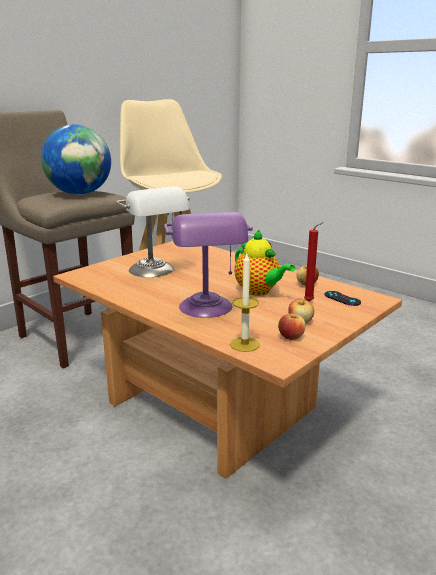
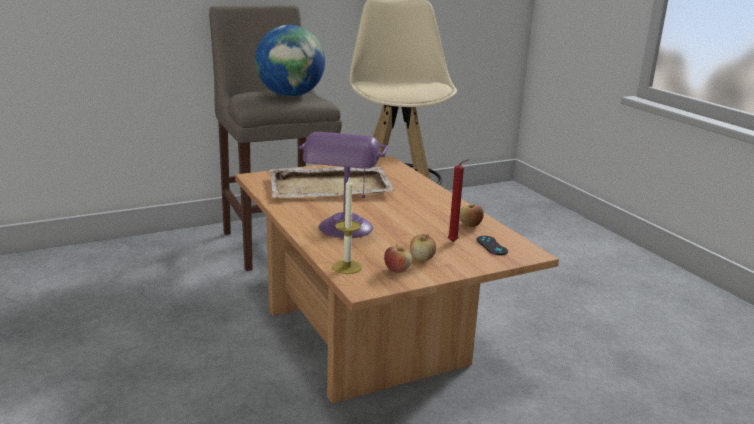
camera: 20 degrees right, 0 degrees up
white table lamp [116,186,190,277] -> beige tray [270,167,395,198]
teapot [235,229,295,296] -> none

